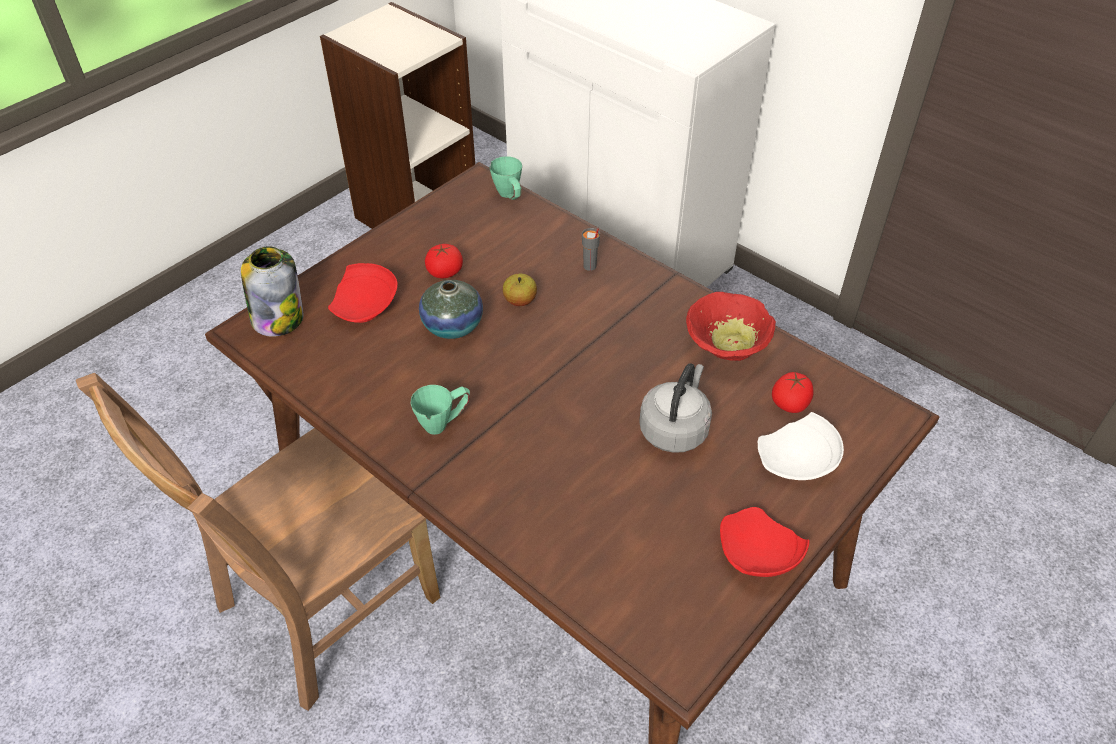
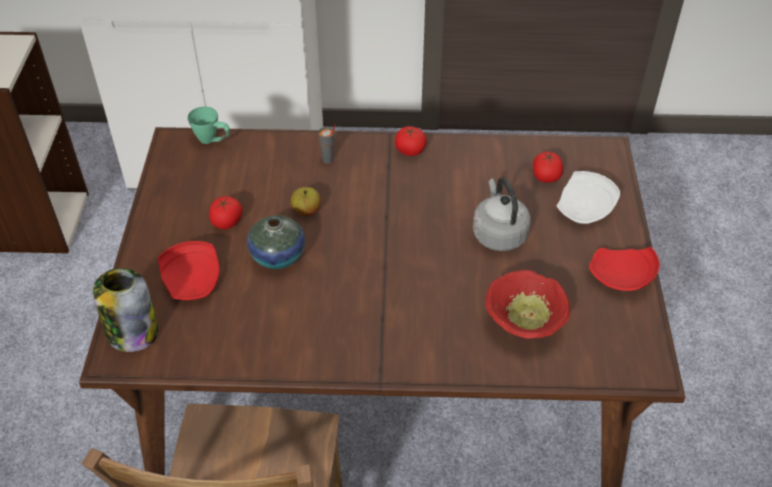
camera: 40 degrees left, 0 degrees up
green mug [411,385,470,435] -> none
red bowl [686,292,776,361] -> red bowl moved to [485,270,570,339]
none -> tomato [395,126,427,156]

